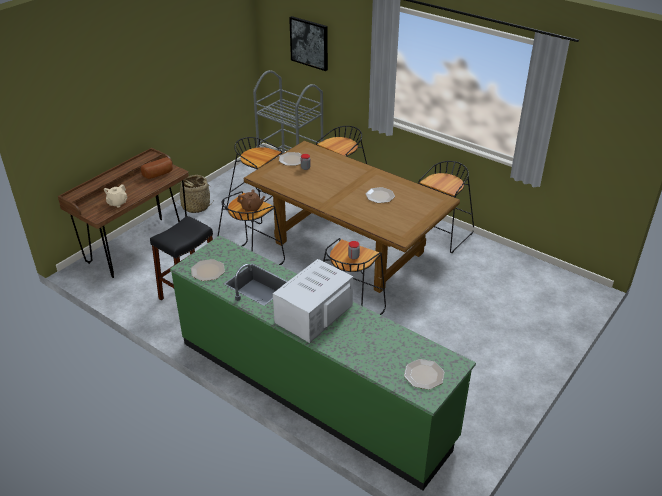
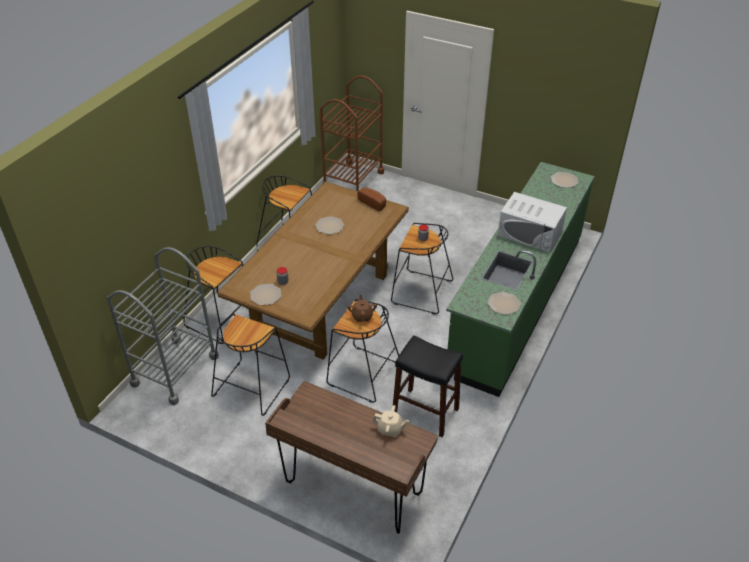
camera: 100 degrees left, 5 degrees up
bread [141,157,173,179] -> bread moved to [357,187,386,211]
basket [173,175,214,213] -> none
picture [289,16,328,71] -> none
none -> brown cart [320,75,384,191]

